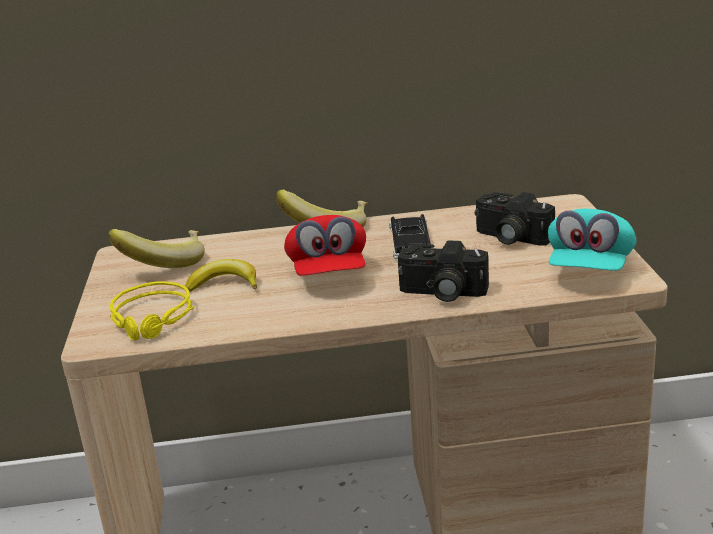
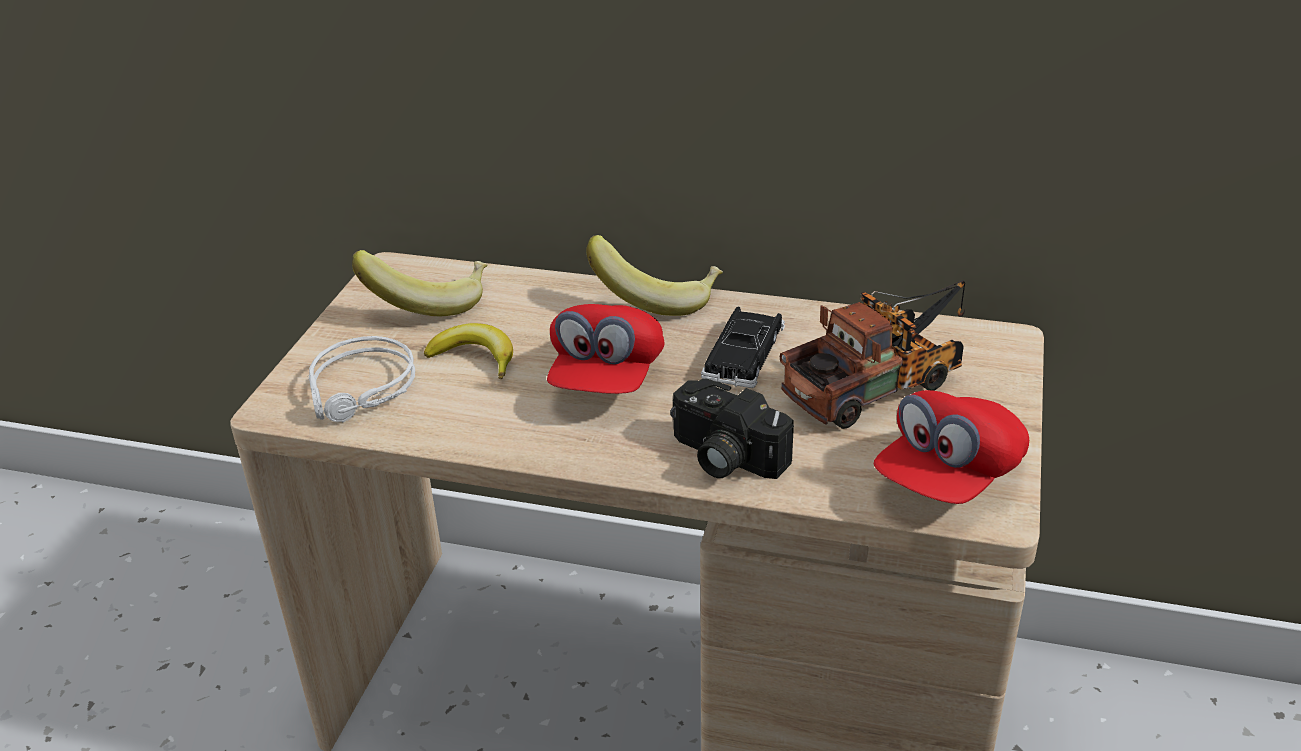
camera: 20 degrees right, 10 degrees up
yellow headphones [109,281,194,341] -> grey headphones [308,336,415,422]
camera [475,192,555,246] -> toy truck [780,280,965,429]
turquoise cap [548,209,636,271] -> red cap [874,390,1029,504]

